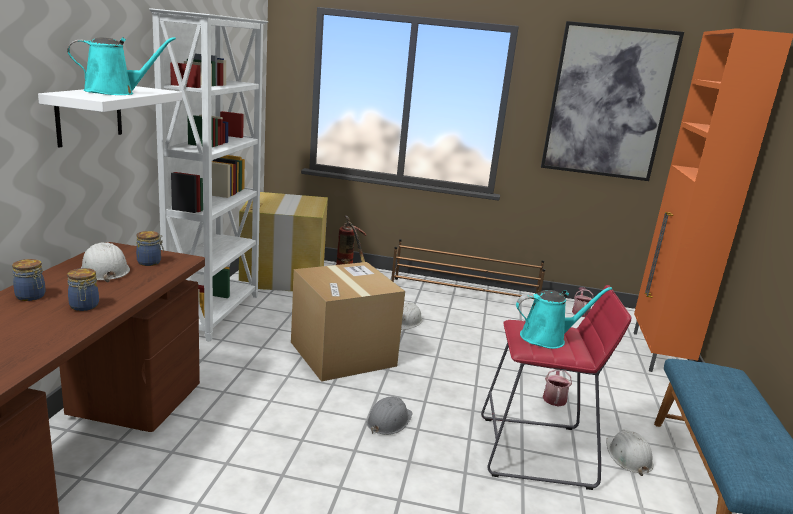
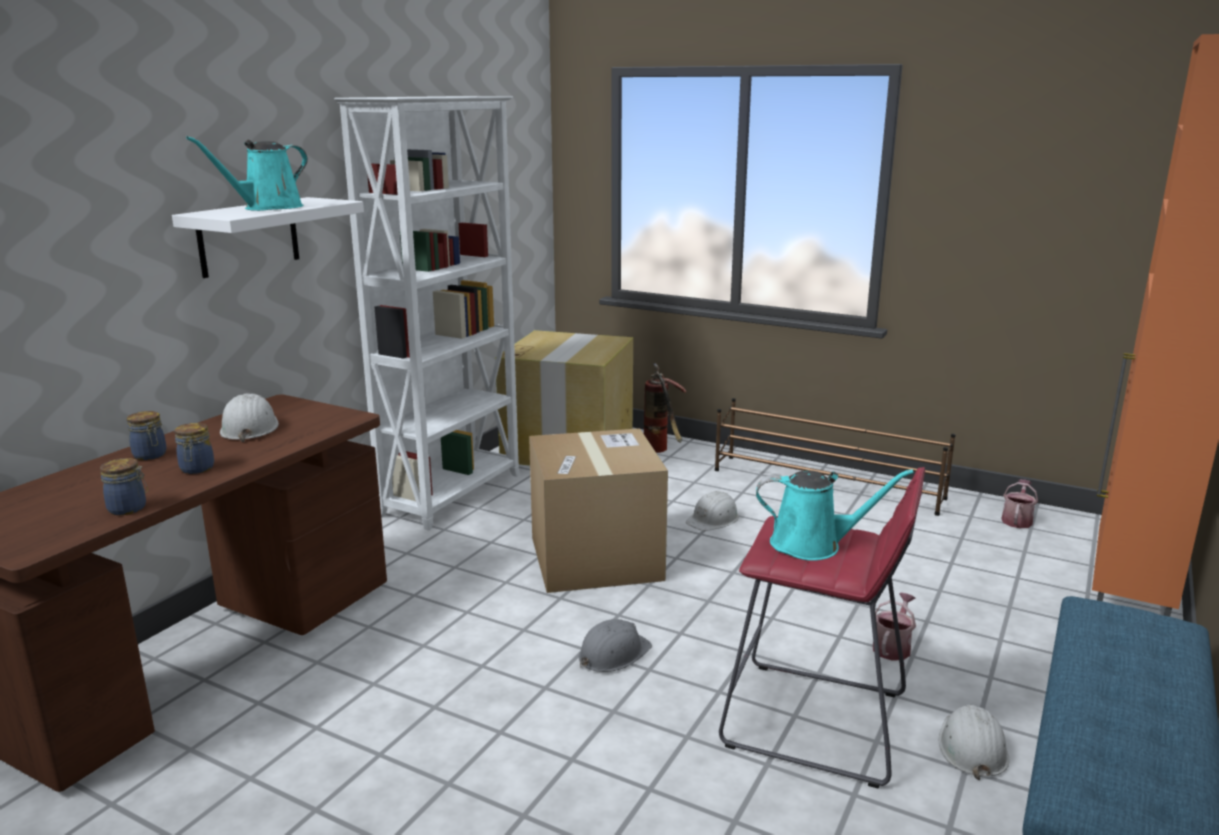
camera: 20 degrees right, 0 degrees up
turquoise watering can [67,37,176,95] -> turquoise watering can turned 135 degrees clockwise [186,136,308,211]
jar [136,231,164,266] -> jar moved to [100,458,148,515]
picture [541,21,684,181] -> none

